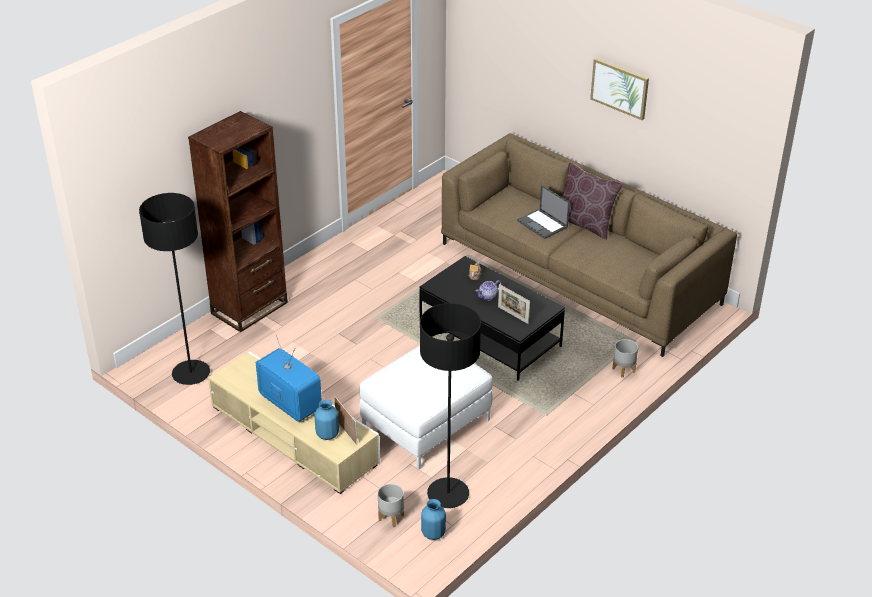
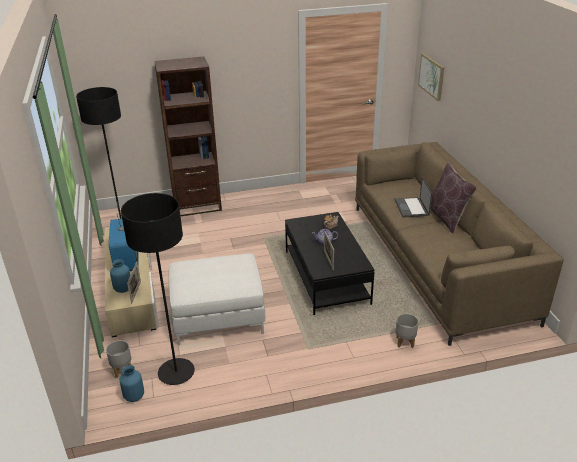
camera: 35 degrees right, 5 degrees down
picture [590,58,649,120] -> picture moved to [418,53,445,101]

